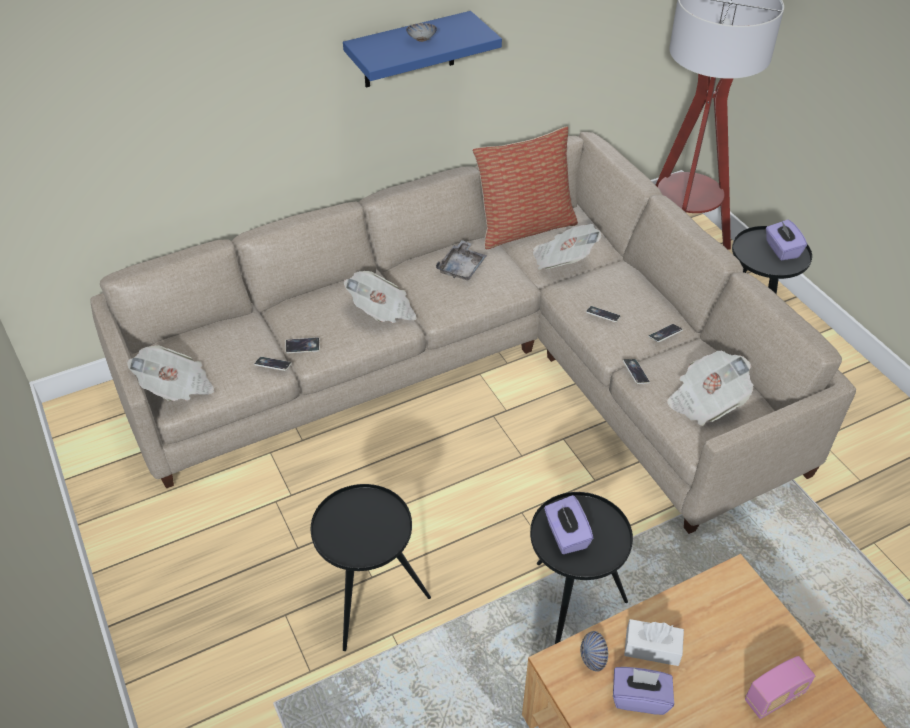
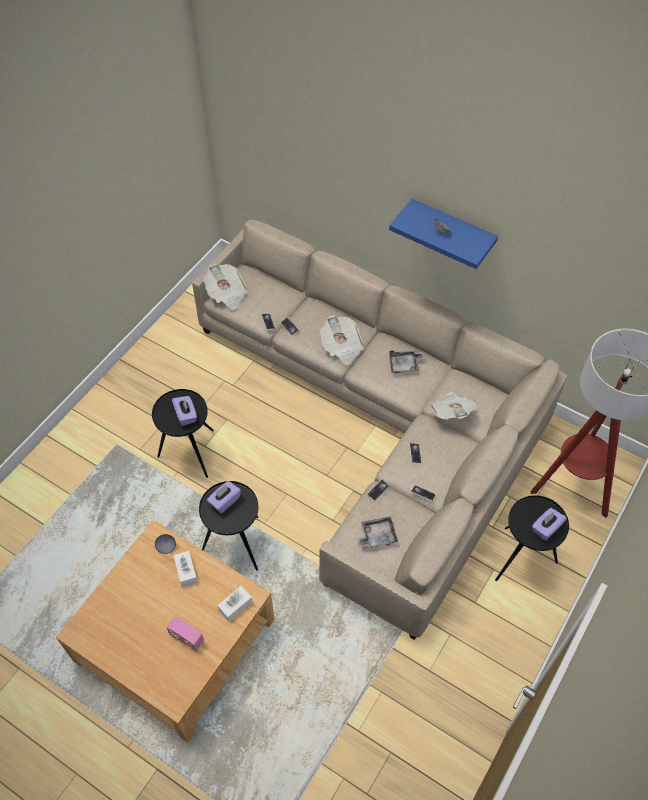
camera: 60 degrees right, 10 degrees up
pillow [473,126,578,249] -> none
purple tissue box [613,667,674,715] -> purple tissue box moved to [172,396,197,426]
newspaper [667,350,753,426] -> grey tray [358,516,398,548]
none -> white tissue box [217,586,253,622]

